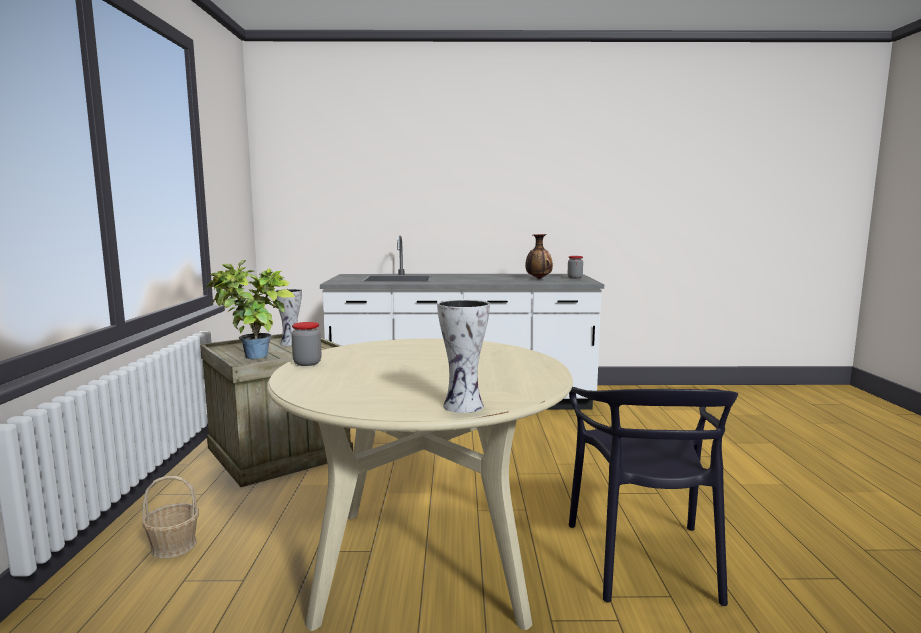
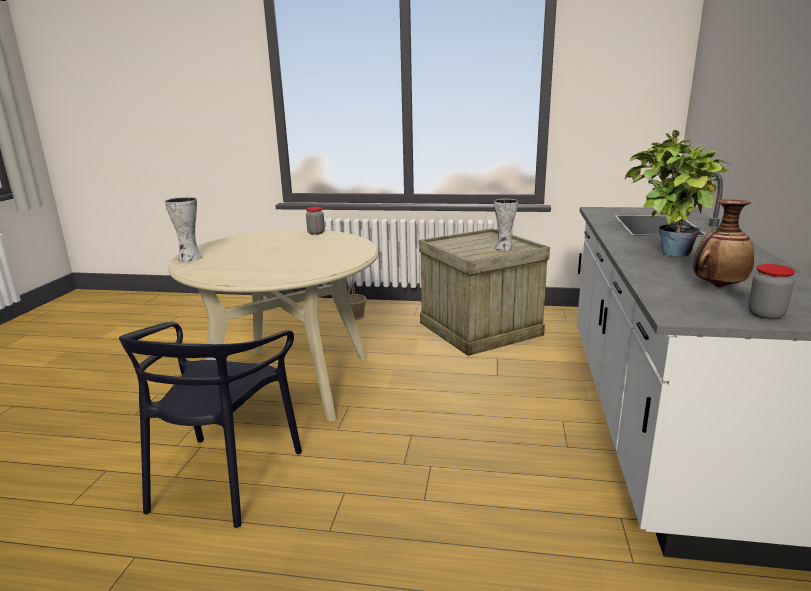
camera: 100 degrees right, 10 degrees up
potted plant [205,260,295,359] -> potted plant moved to [624,130,729,256]
black chair [569,387,738,606] -> black chair turned 90 degrees counterclockwise [119,322,302,528]

